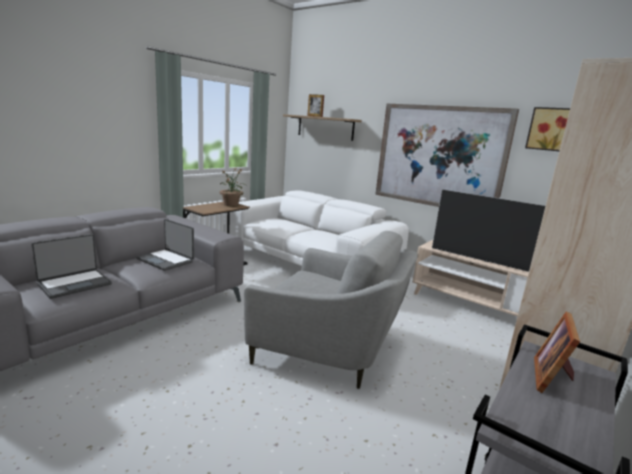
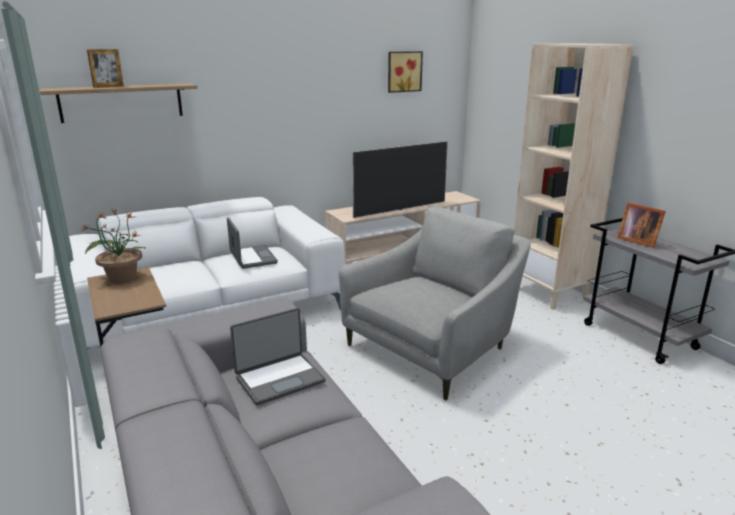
camera: 65 degrees left, 5 degrees up
laptop [31,234,112,299] -> laptop moved to [227,217,278,269]
picture [375,104,519,207] -> none

